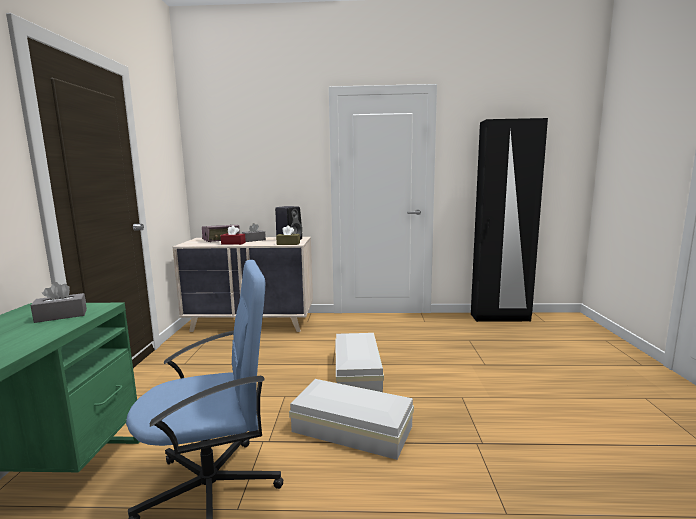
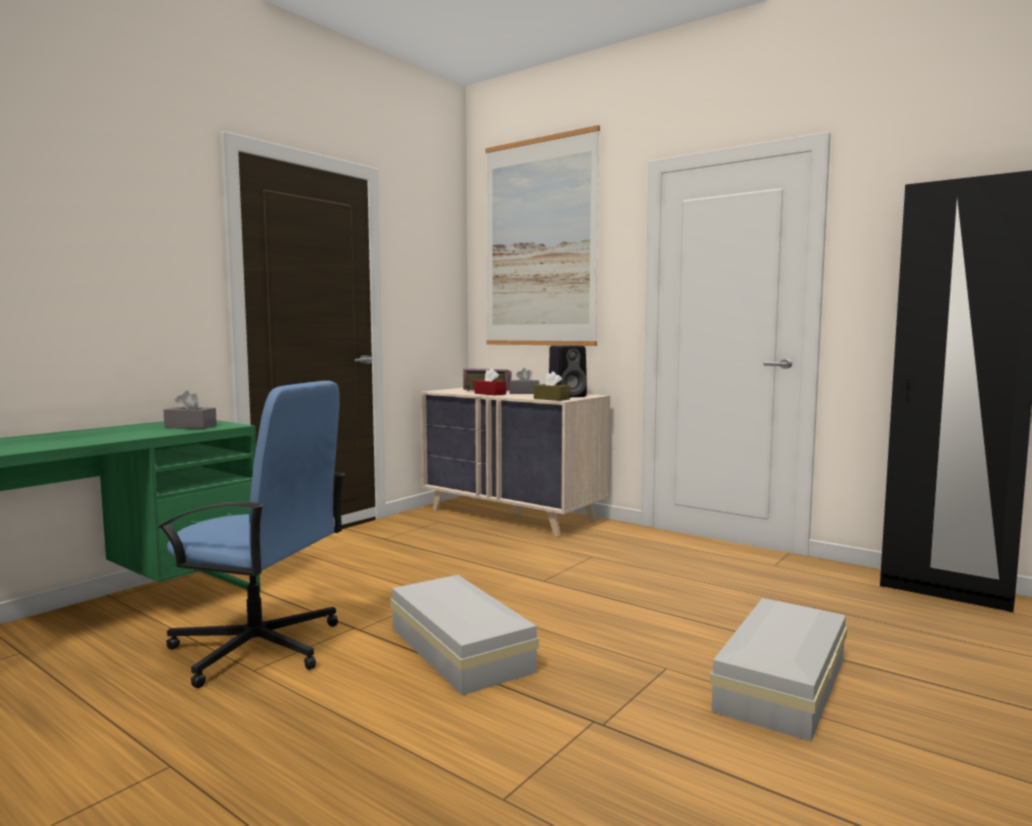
camera: 35 degrees right, 5 degrees down
white storage box [335,333,384,392] -> white storage box moved to [710,598,847,742]
none -> picture [486,125,600,346]

